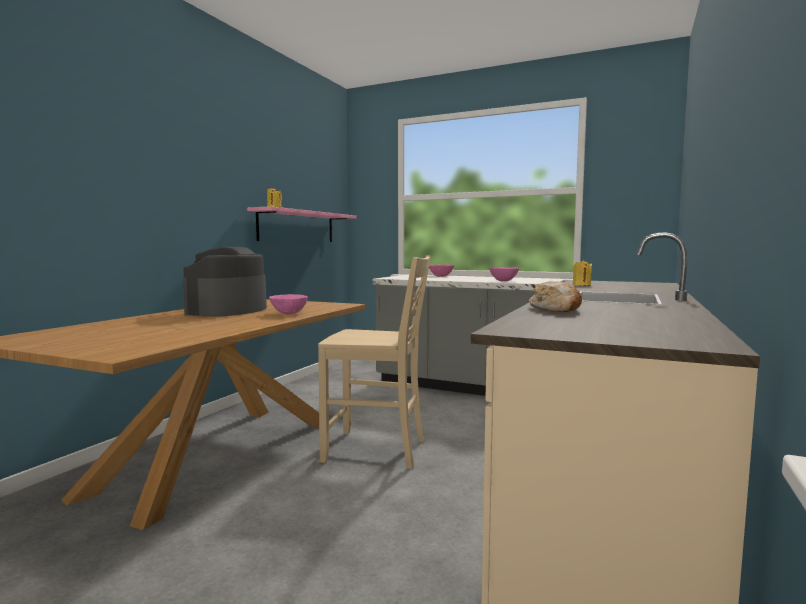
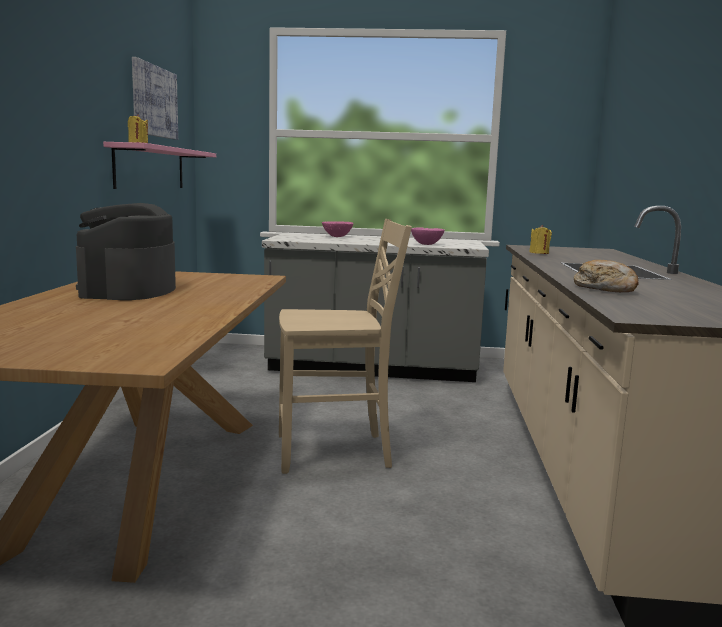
camera: 20 degrees left, 5 degrees up
pink bowl [269,294,308,314] -> none
none -> picture [132,57,178,140]

